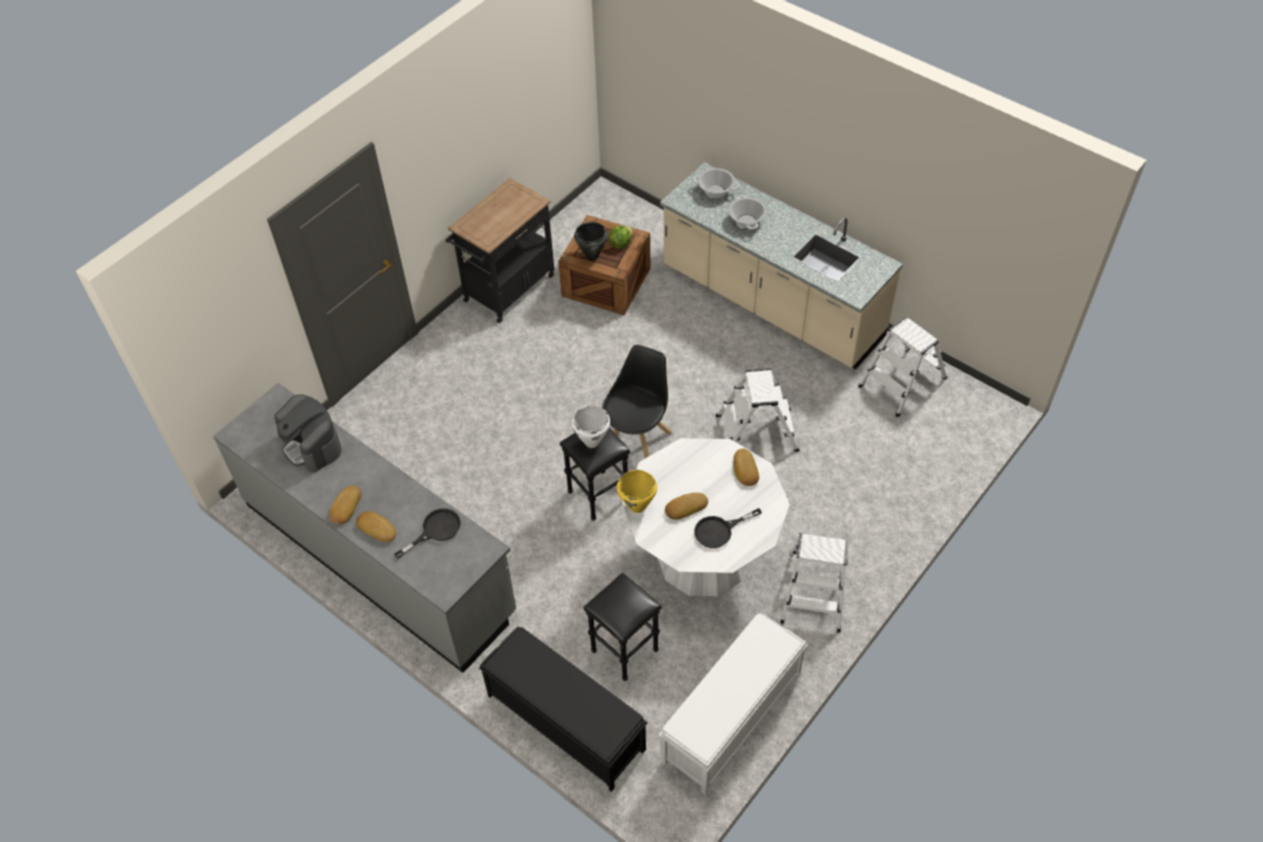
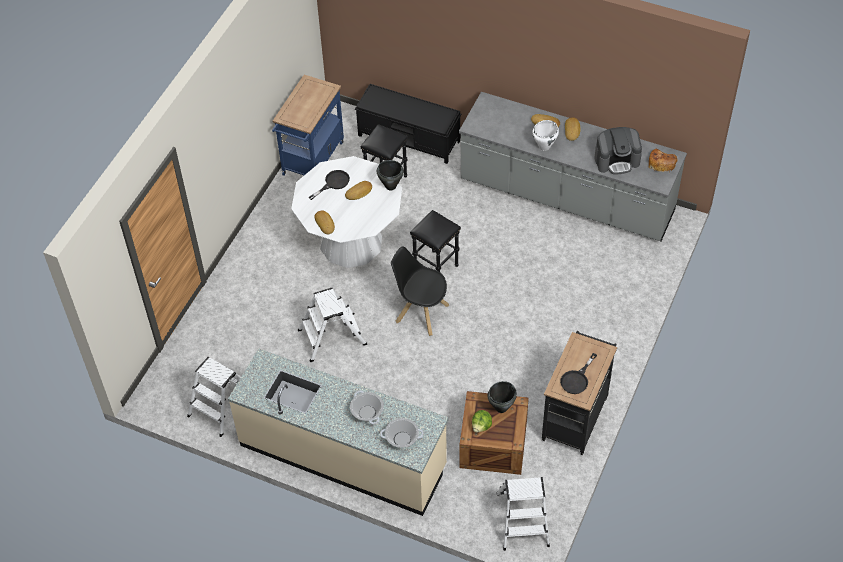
camera: 165 degrees right, 0 degrees up
coffee machine [274,394,342,473] -> coffee machine turned 135 degrees clockwise [595,127,642,174]
black frying pan [394,508,461,559] -> black frying pan moved to [560,353,597,394]
white cooking pot [572,406,610,448] -> white cooking pot moved to [532,120,559,151]
black chair [602,345,672,458] -> black chair turned 105 degrees clockwise [391,246,449,336]
yellow cooking pot [617,470,657,513] -> black cooking pot [377,160,404,190]
white bench [659,613,808,795] -> blue cart [272,75,344,176]
white step ladder [780,533,848,633] -> white step ladder moved to [496,477,550,551]
none -> bread [649,149,678,172]

